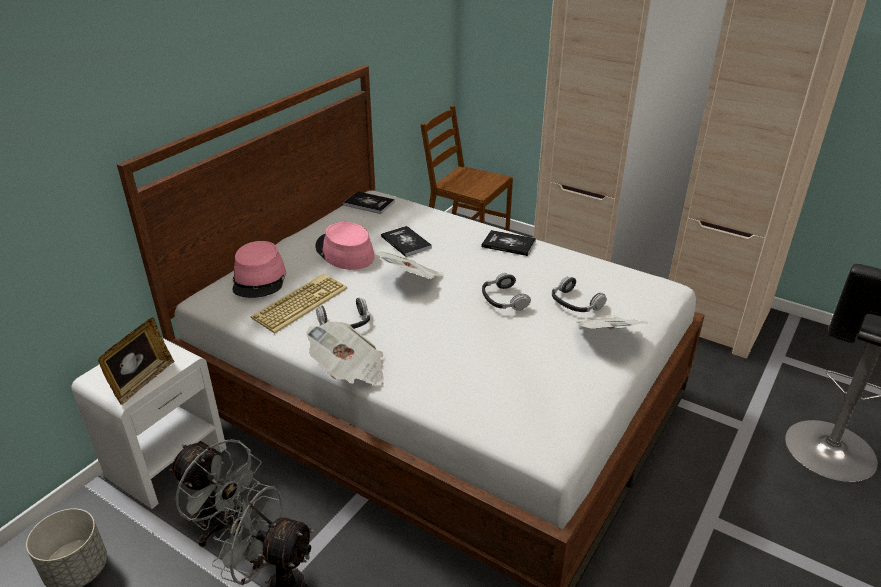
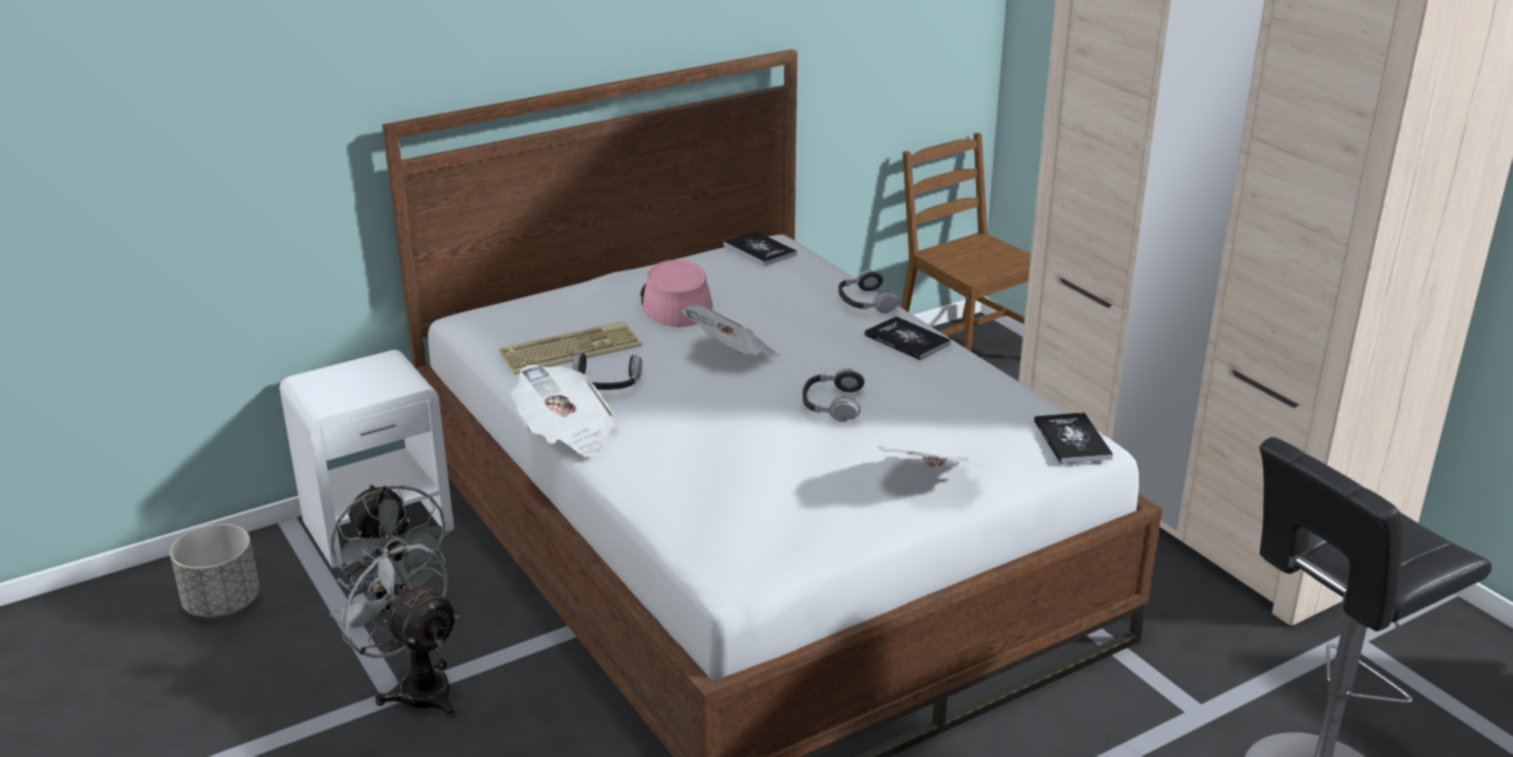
camera: 25 degrees right, 5 degrees down
picture frame [98,318,174,405] -> none
pink hat [232,241,286,298] -> none
book [381,226,432,257] -> book moved to [1034,412,1113,464]
headphones [552,277,607,312] -> headphones moved to [838,270,900,313]

